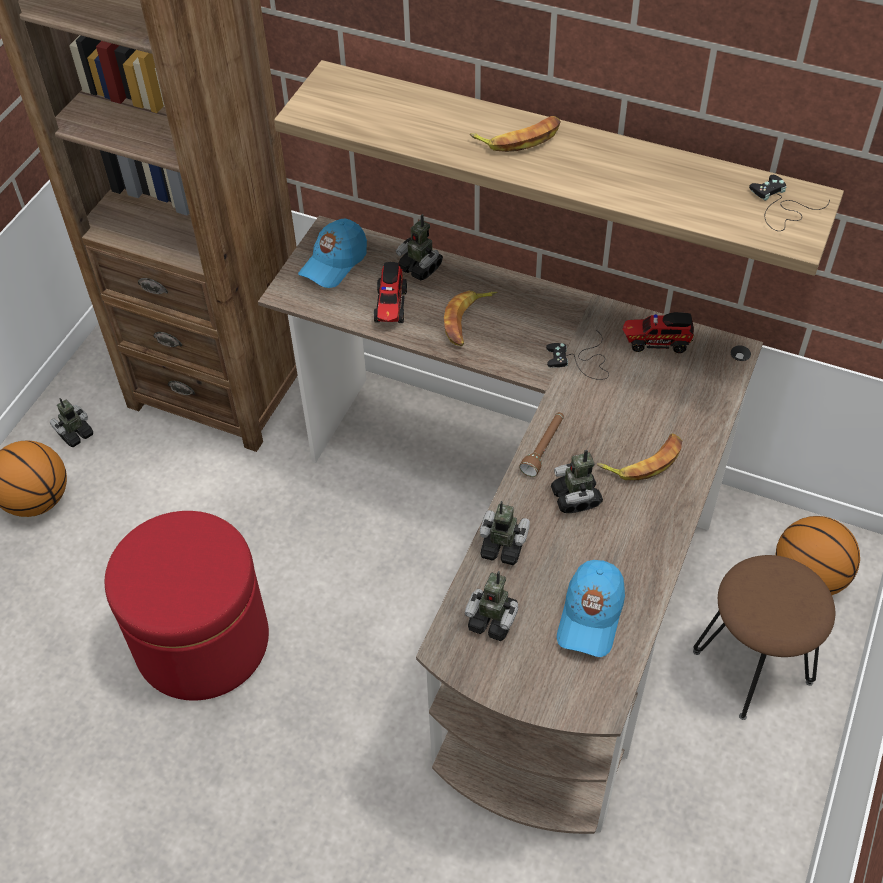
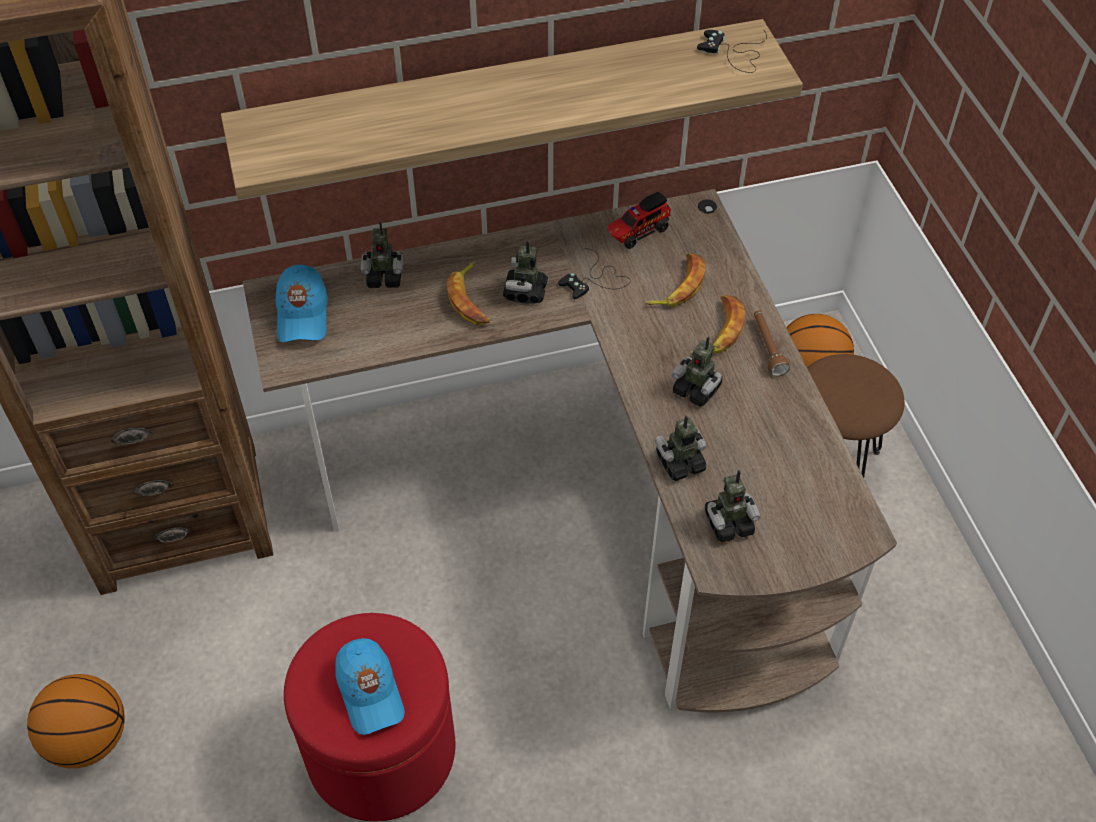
camera: 40 degrees left, 0 degrees up
toy robot [50,398,93,447] -> toy robot moved to [503,241,548,304]
toy truck [374,262,407,323] -> none
banana [470,116,561,152] -> banana moved to [644,253,705,307]
brown flashlight [519,412,564,477] -> brown flashlight moved to [754,310,790,376]
blue cap [557,560,625,657] -> blue cap moved to [335,638,405,735]

